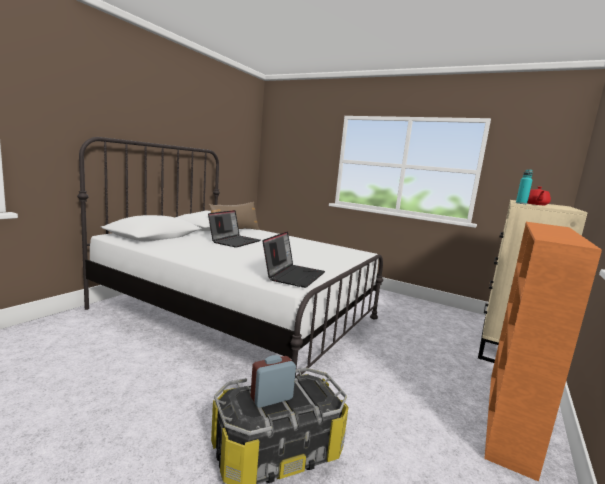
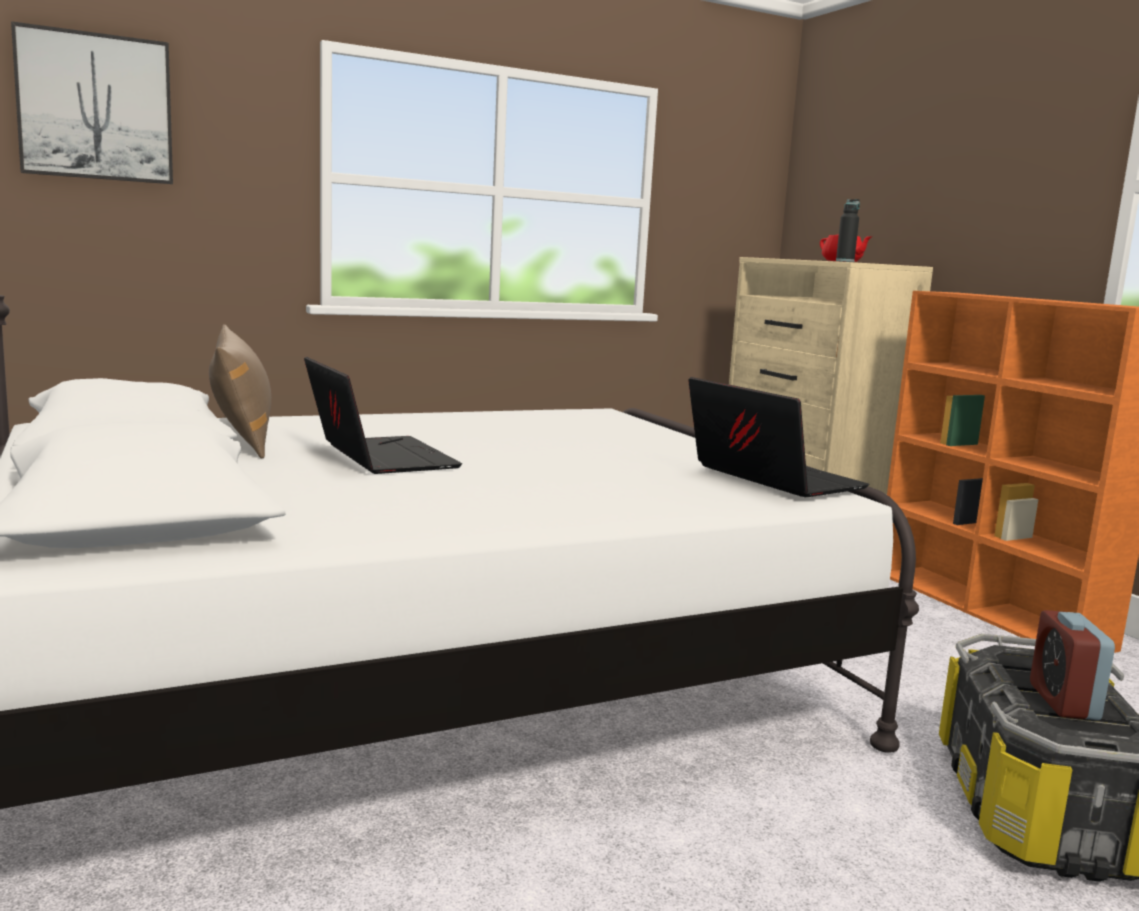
camera: 55 degrees left, 0 degrees up
turquoise bottle [516,170,533,204] -> black bottle [836,199,860,262]
none -> picture [11,21,173,184]

